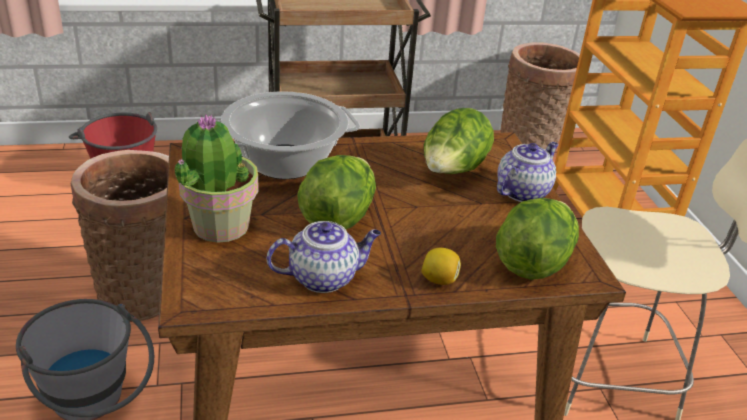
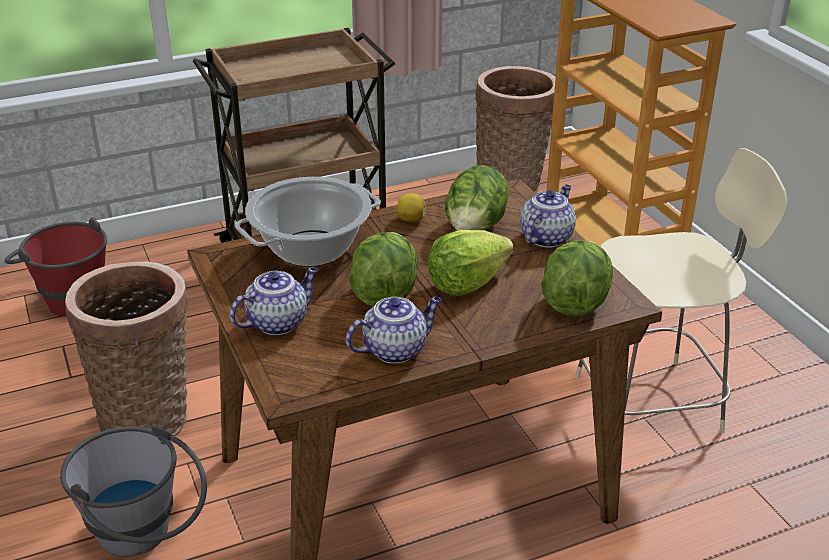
camera: 10 degrees left, 0 degrees up
potted plant [175,114,259,243] -> teapot [230,267,318,335]
lemon [421,248,461,285] -> lemon moved to [397,193,426,222]
none -> lettuce [428,230,514,296]

